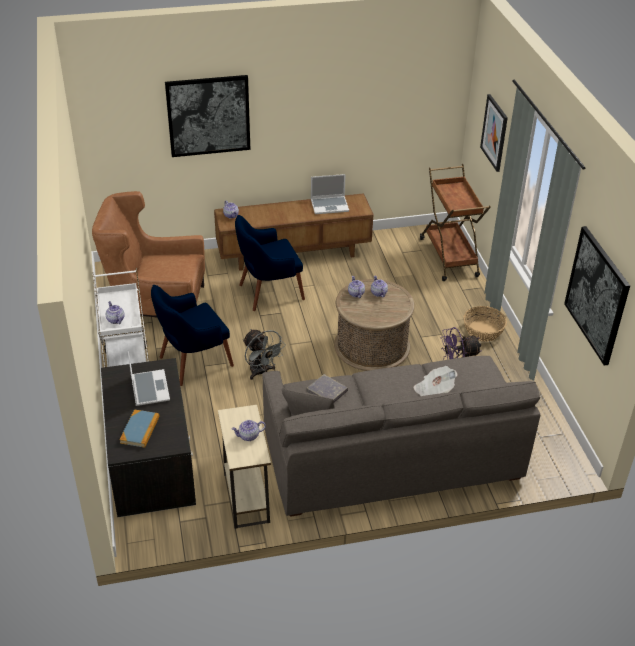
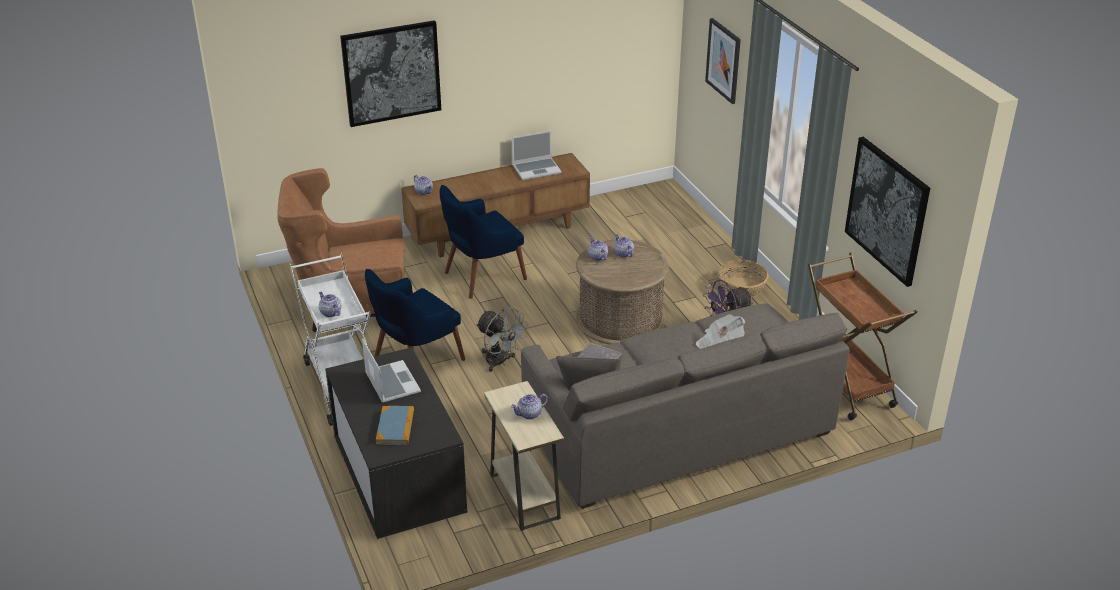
camera: 10 degrees left, 5 degrees down
brown cart [420,164,491,281] -> brown cart moved to [808,252,918,420]

